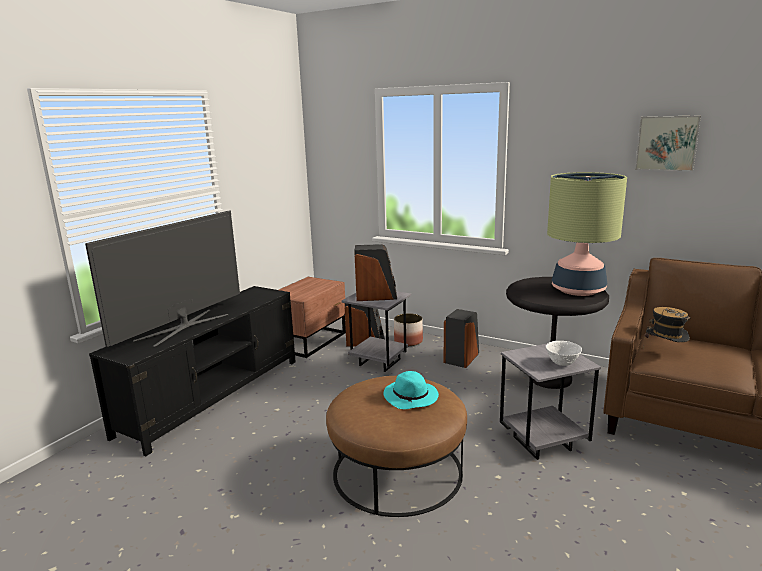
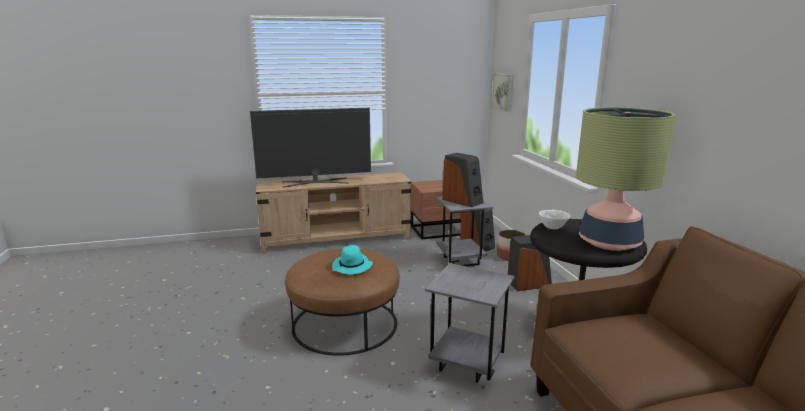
camera: 45 degrees right, 0 degrees up
black tv stand [89,286,296,456] -> beige tv stand [256,172,411,254]
white bowl [546,341,582,366] -> white bowl moved to [539,210,570,229]
picture [635,116,701,171] -> picture moved to [492,73,514,112]
hat [643,307,691,348] -> none

